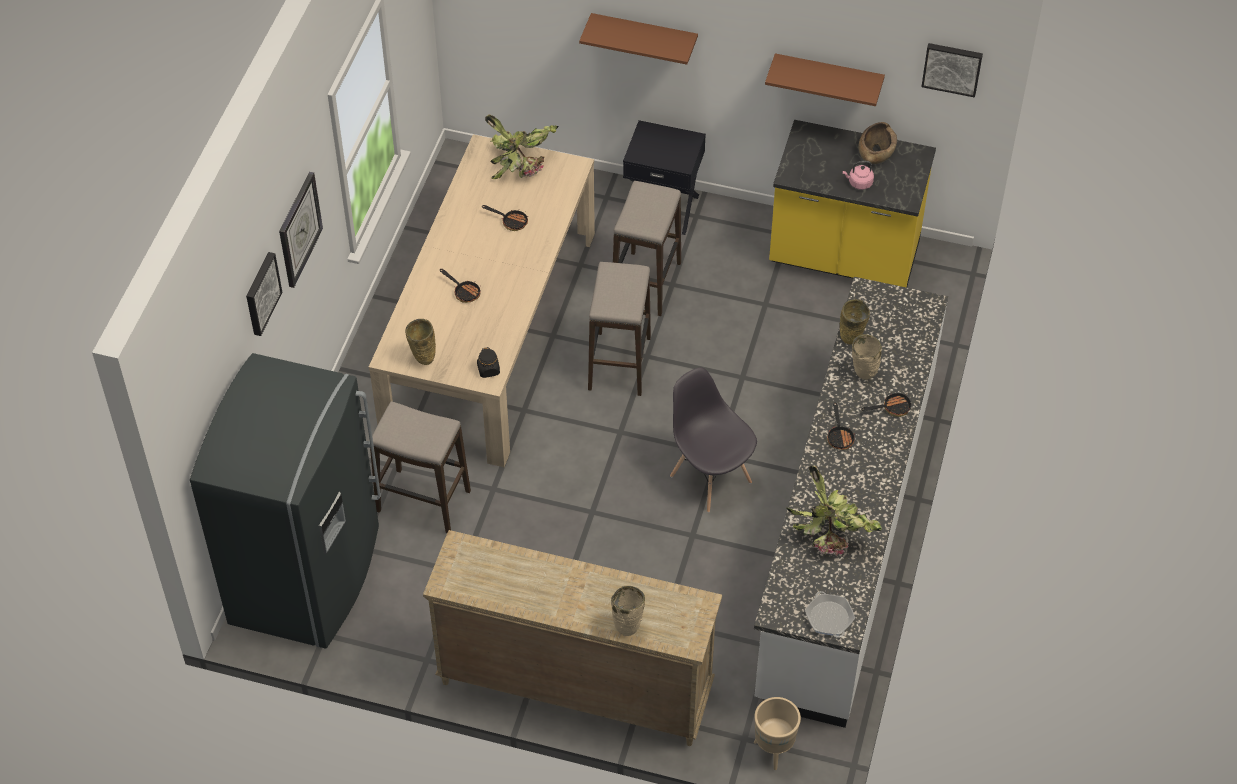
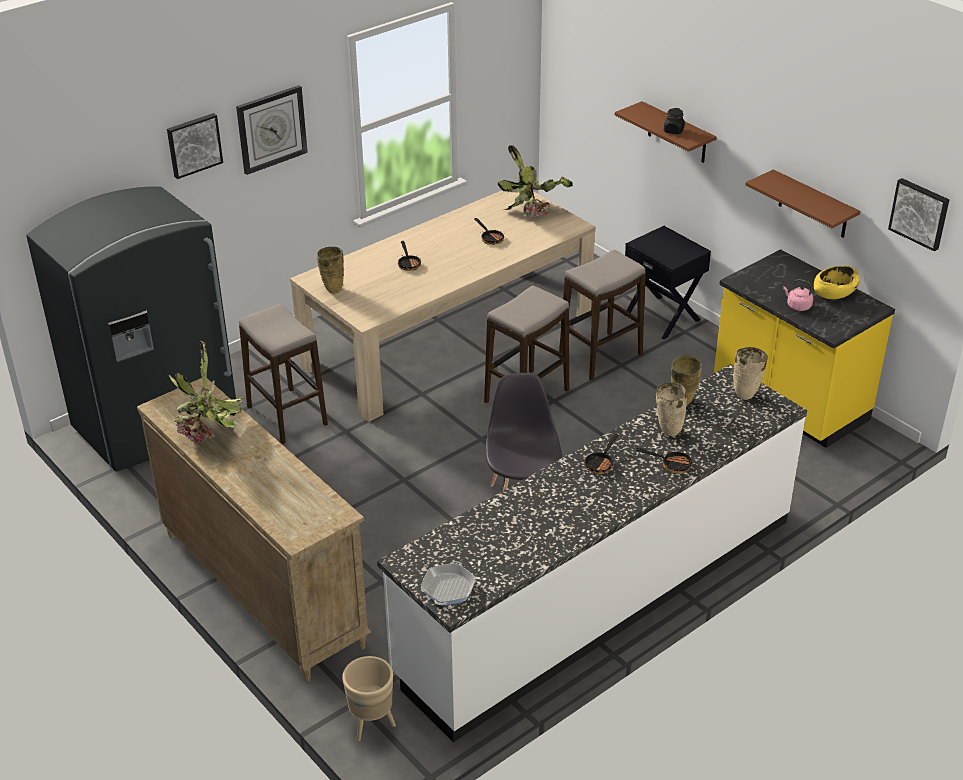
camera: 35 degrees right, 15 degrees down
black jar [477,347,500,378] -> black jar moved to [664,108,685,134]
beige vase [611,586,645,636] -> beige vase moved to [733,347,768,400]
potted plant [786,466,882,556] -> potted plant moved to [169,340,245,443]
brown bowl [858,122,897,164] -> yellow bowl [814,266,860,299]

